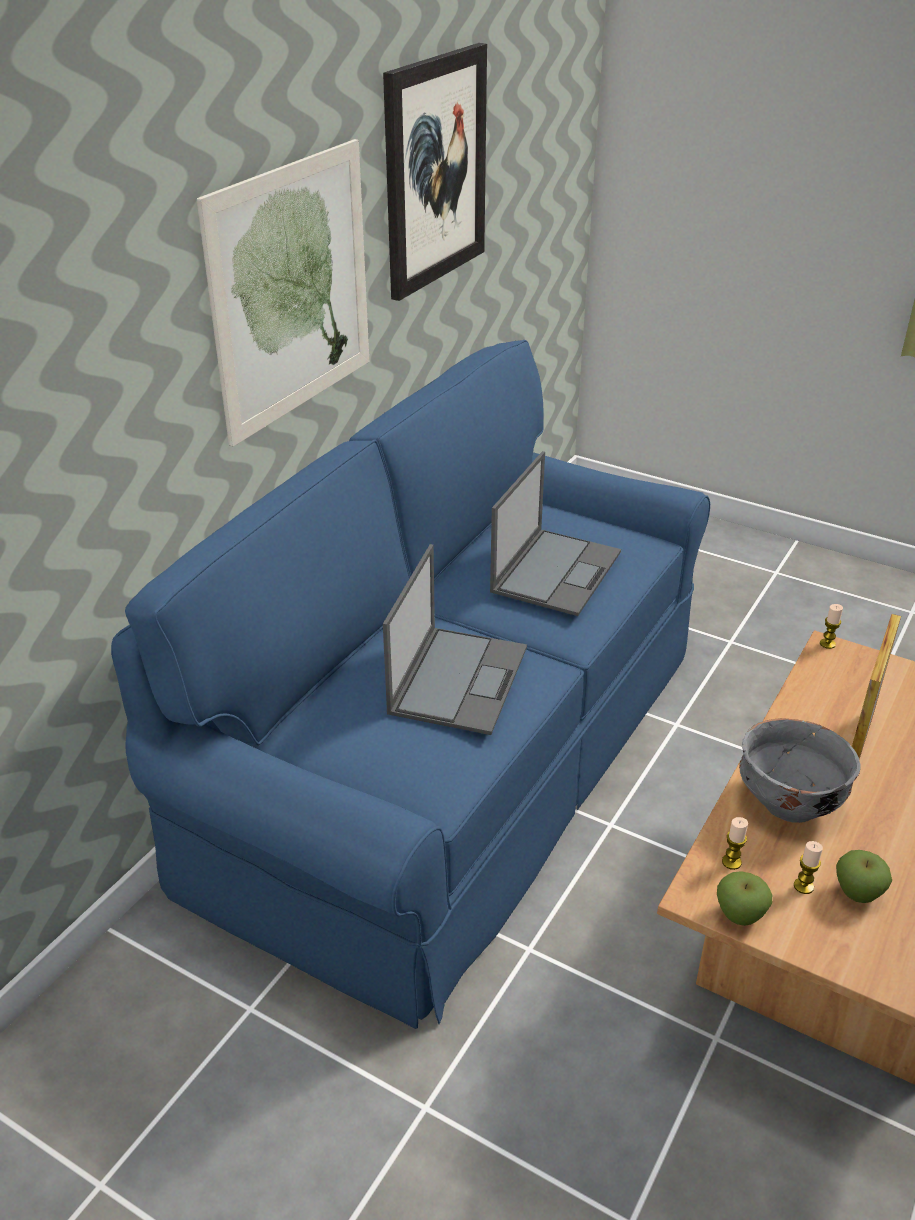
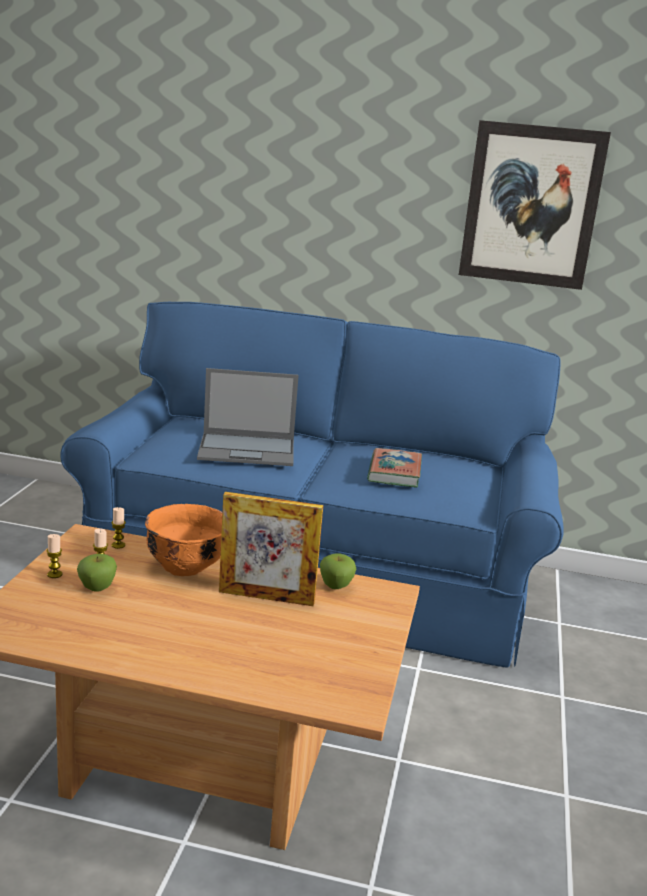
camera: 70 degrees right, 15 degrees down
picture [197,139,369,447] -> none
laptop [490,451,621,616] -> book [367,448,422,487]
apple [717,871,772,926] -> apple moved to [320,553,356,589]
grey bowl [739,718,861,823] -> orange bowl [145,504,223,576]
candle [820,604,843,649] -> candle moved to [46,534,62,578]

